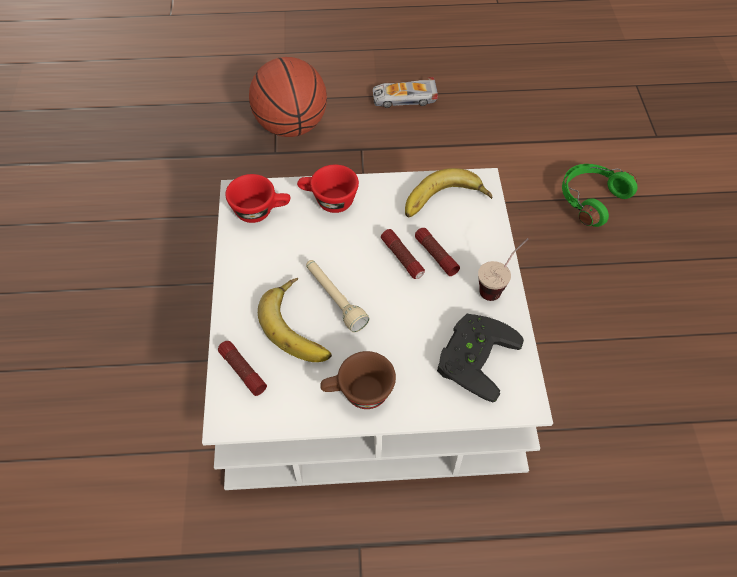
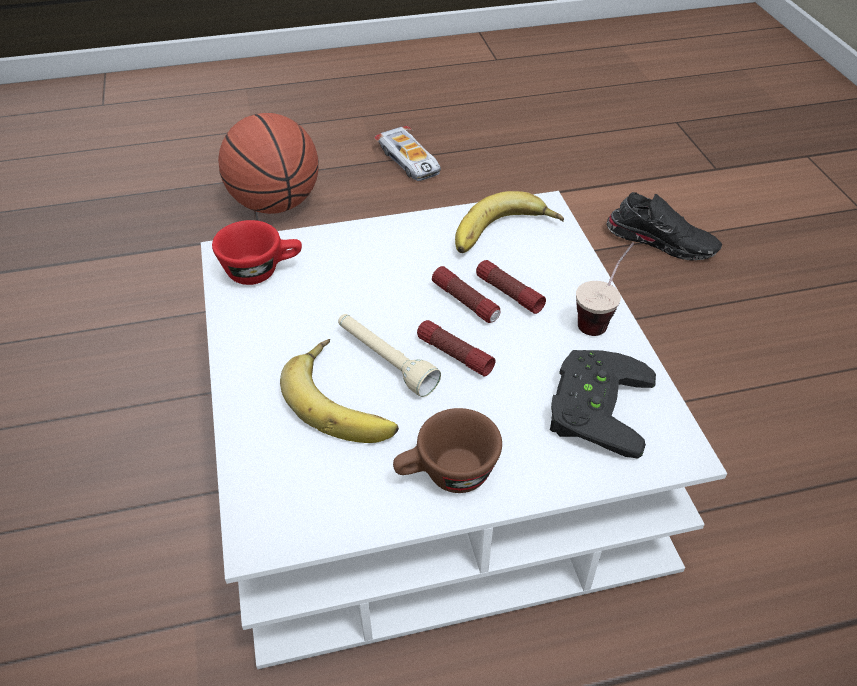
camera: 10 degrees left, 10 degrees down
flashlight [218,341,267,396] -> flashlight moved to [417,320,495,376]
red cup [297,165,359,213] -> none
toy car [373,77,438,108] -> toy car turned 105 degrees counterclockwise [374,126,441,181]
green headphones [562,164,638,227] -> black shoe [606,192,722,260]

